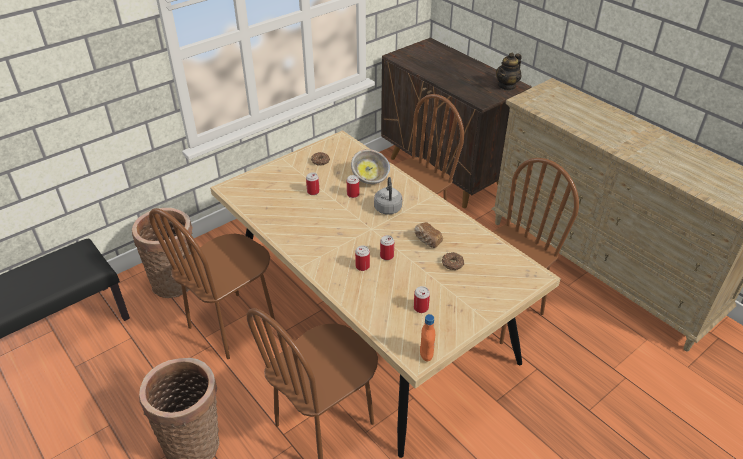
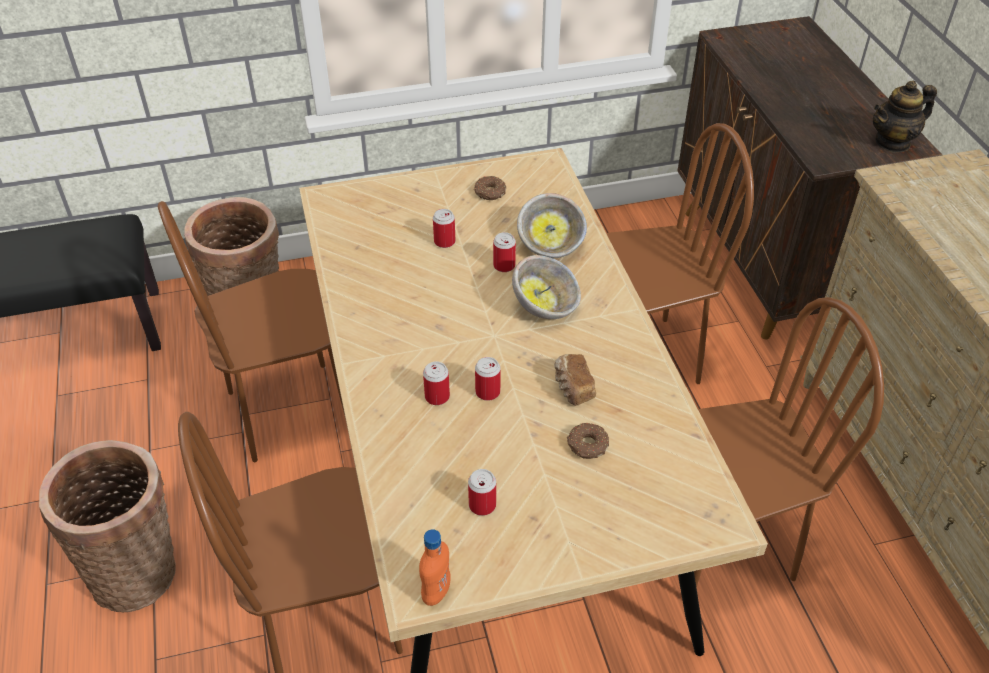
camera: 25 degrees right, 5 degrees up
grey kettle [374,177,402,215] -> bowl [512,255,581,319]

